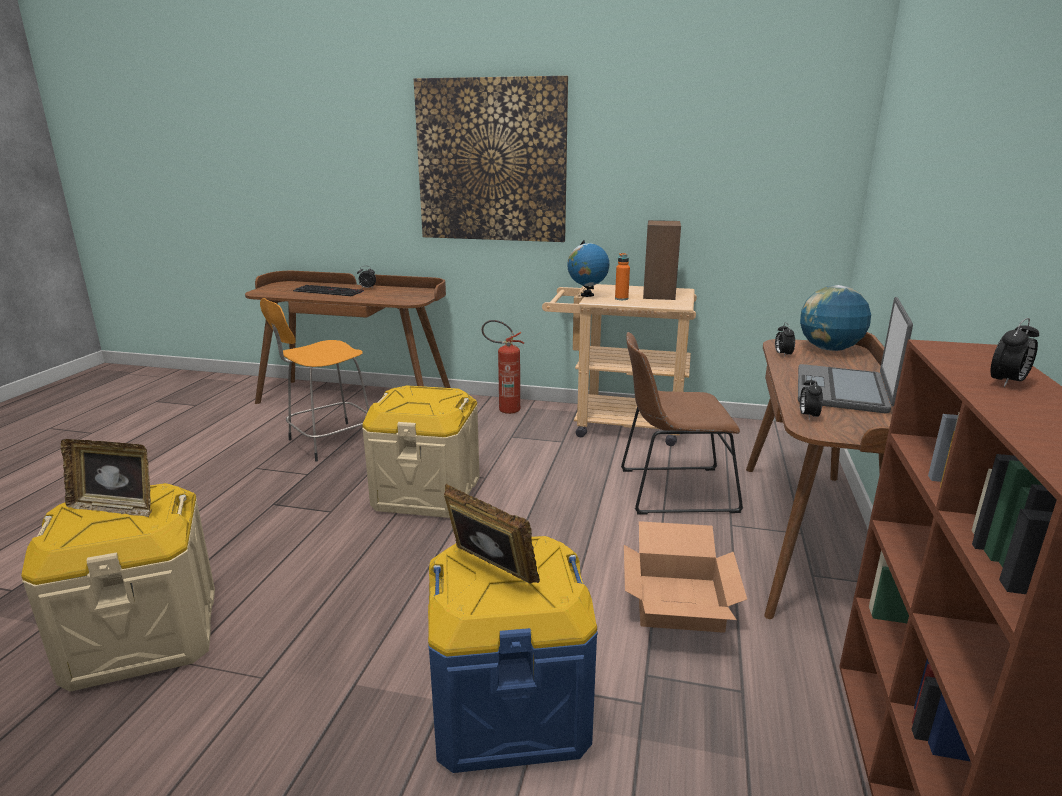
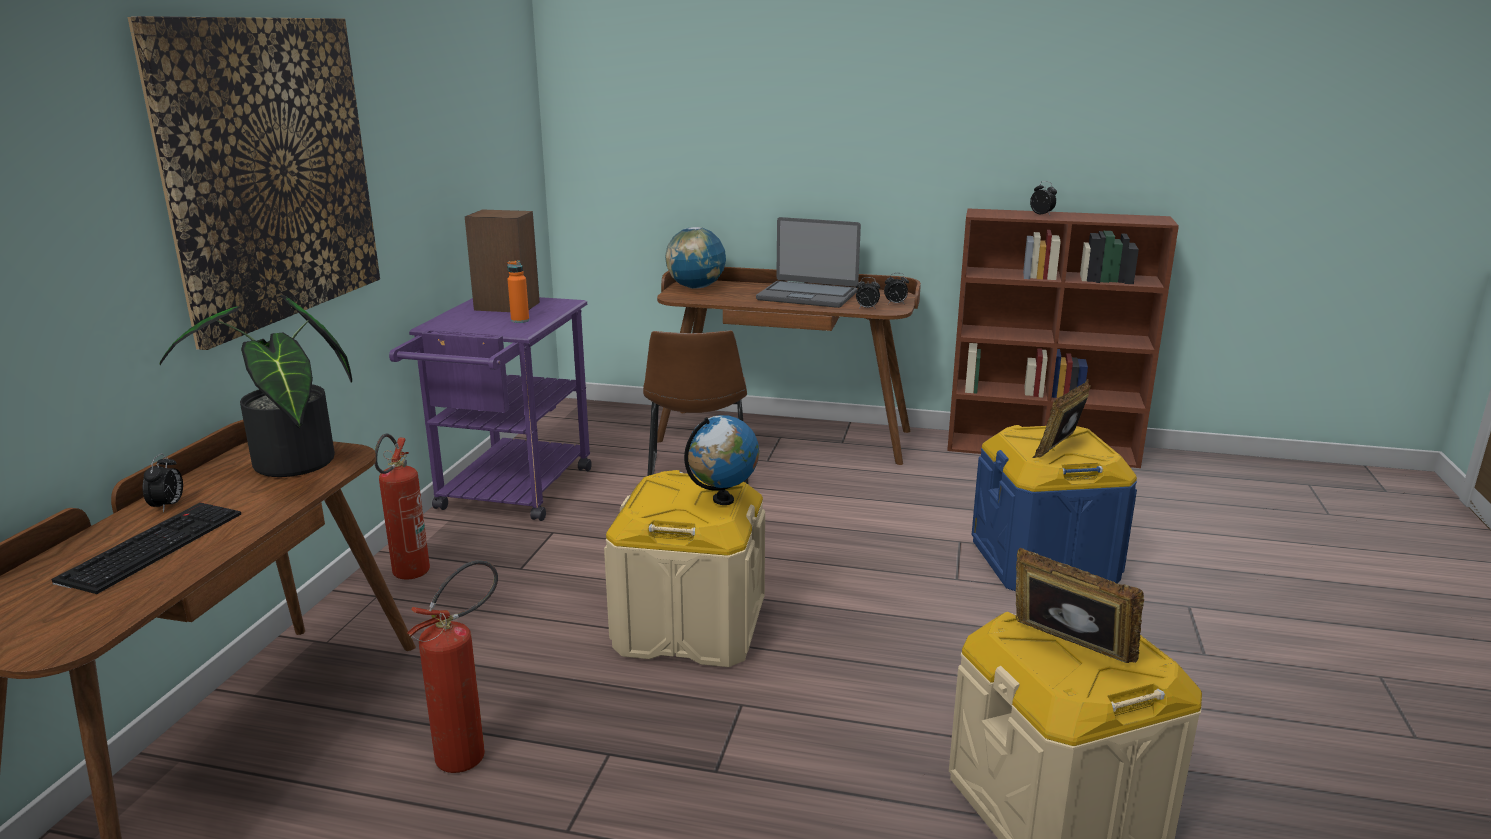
camera: 90 degrees left, 0 degrees up
picture frame [60,439,152,517] -> picture frame turned 60 degrees counterclockwise [1016,548,1144,663]
orange stool [260,298,369,462] -> fire extinguisher [407,560,498,773]
beige cart [542,284,697,446] -> purple cart [389,297,592,521]
globe [567,240,609,297] -> globe moved to [684,415,759,505]
cardboard box [624,521,747,633] -> none
alarm clock [775,322,795,356] -> alarm clock moved to [884,273,909,304]
none -> potted plant [160,295,352,477]

